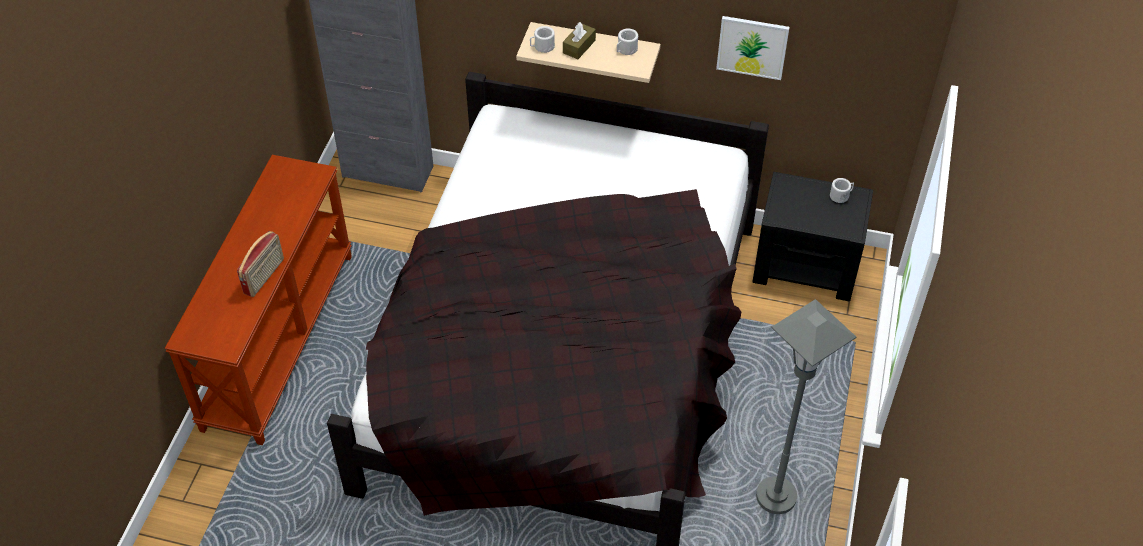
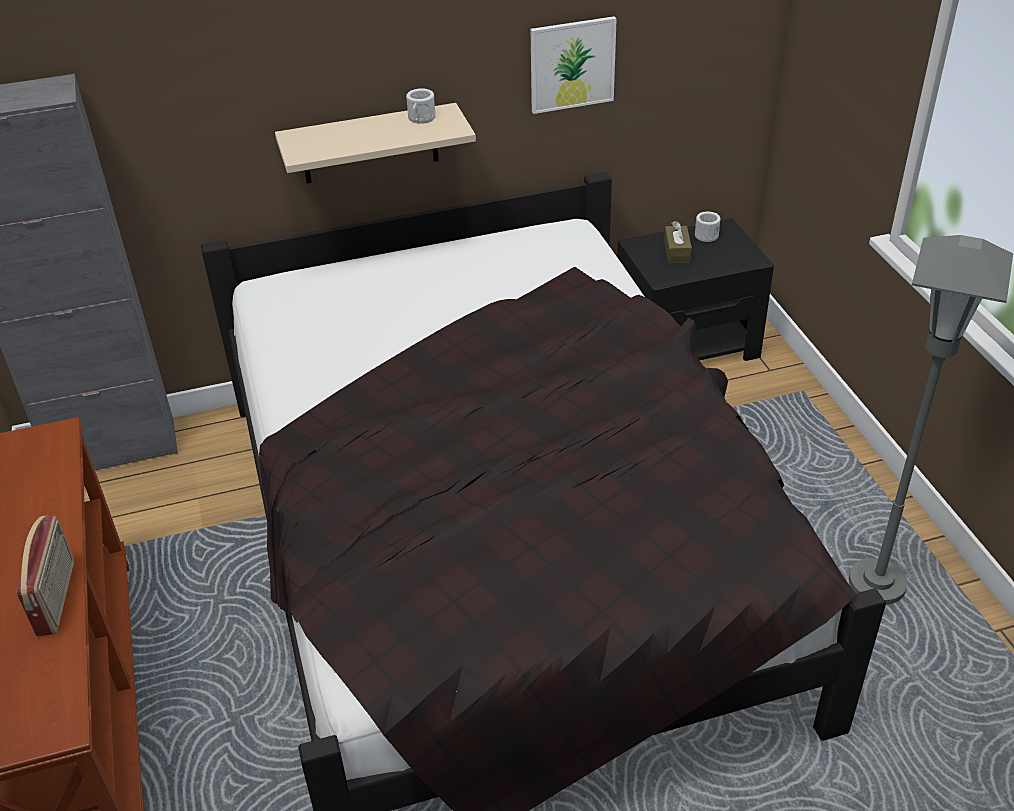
camera: 30 degrees left, 10 degrees down
white mug [530,26,555,53] -> none
brown tissue box [563,22,596,59] -> brown tissue box moved to [664,221,692,264]

